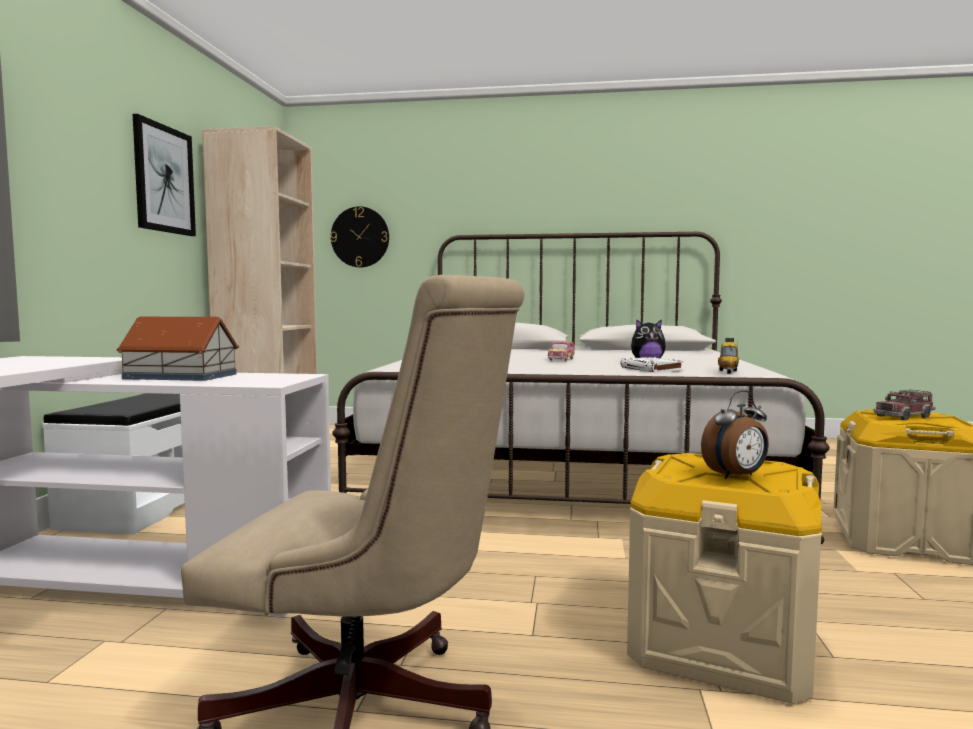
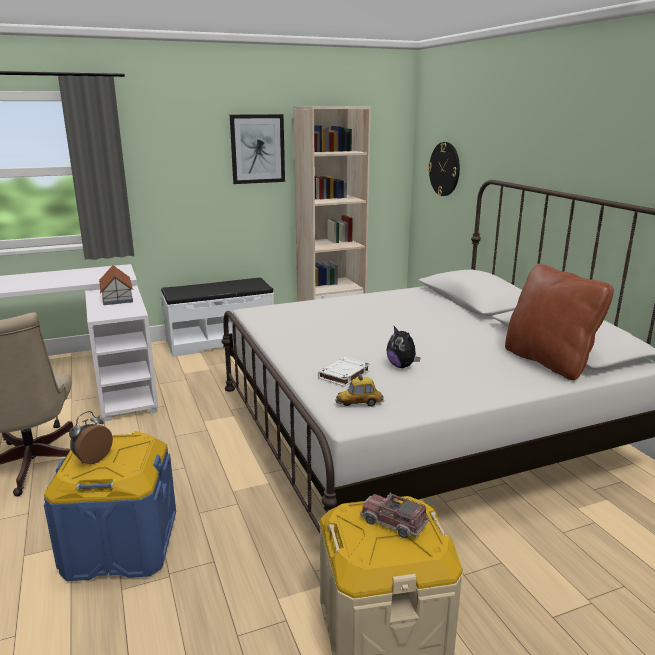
camera: 60 degrees right, 15 degrees up
toy car [548,341,575,361] -> none
beige storage box [627,453,822,703] -> blue storage box [44,432,176,581]
alarm clock [701,390,769,479] -> alarm clock turned 90 degrees clockwise [69,411,113,464]
none -> brown pillow [505,263,614,380]

